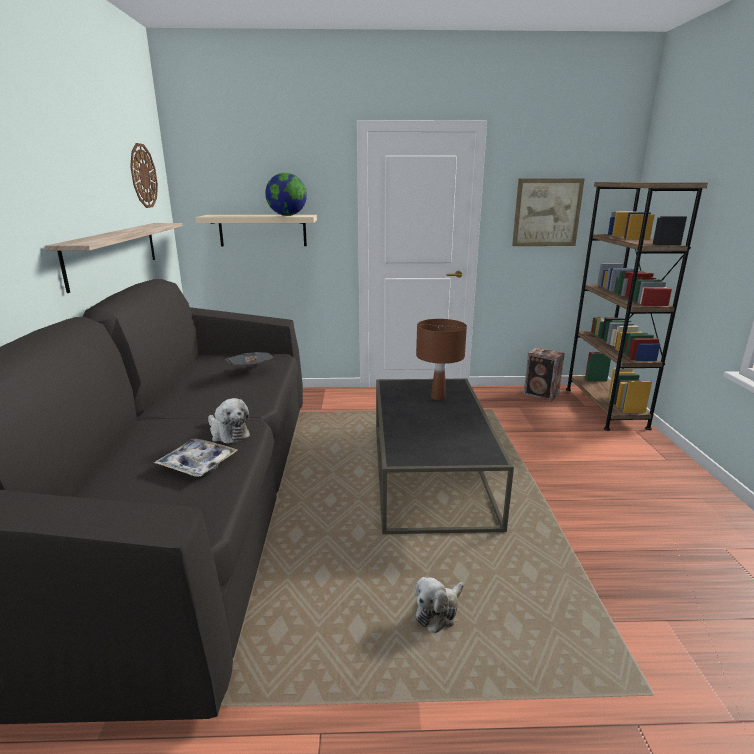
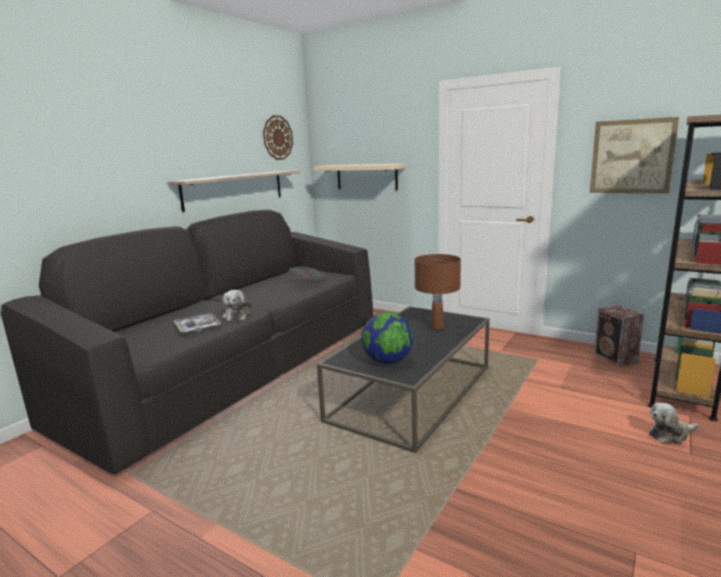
camera: 35 degrees right, 5 degrees down
globe [265,173,307,216] -> globe moved to [362,312,413,364]
plush toy [414,577,464,633] -> plush toy moved to [649,403,698,444]

